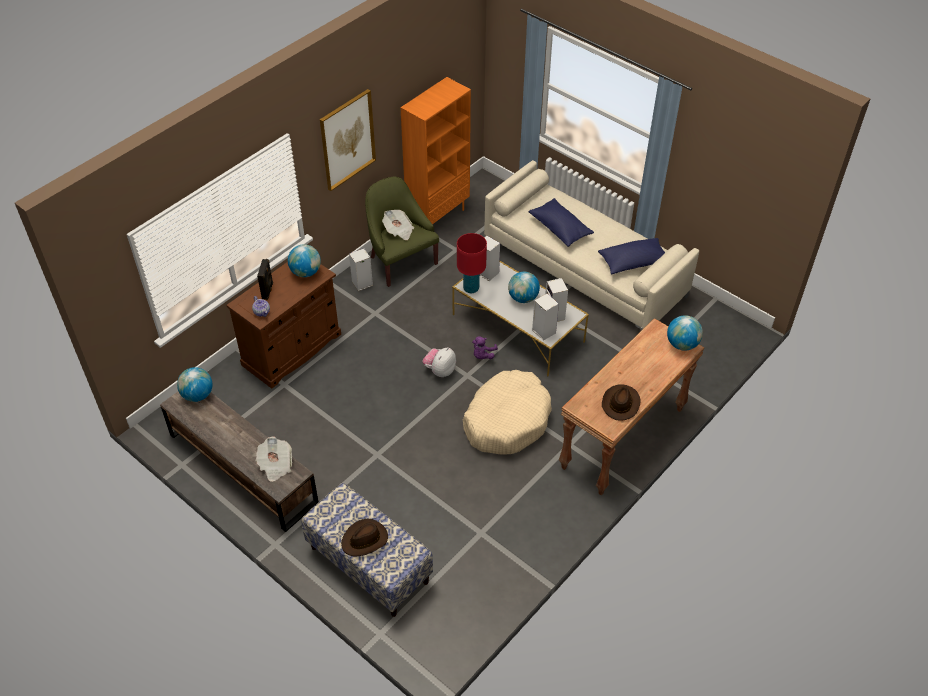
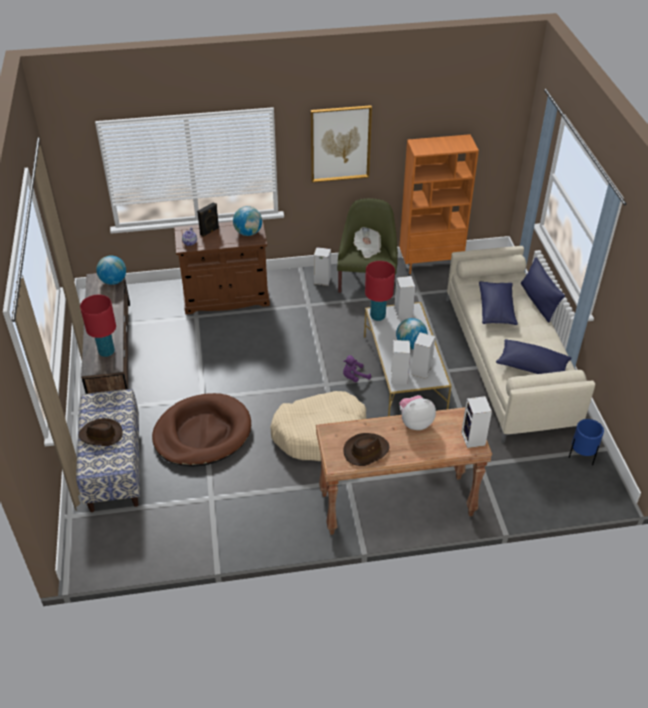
camera: 40 degrees right, 5 degrees down
newspaper [255,437,292,482] -> red table lamp [80,295,116,357]
plush toy [423,347,456,377] -> plush toy moved to [399,395,436,430]
globe [667,315,703,351] -> speaker [461,396,492,448]
none -> brown dog bed [152,393,251,467]
none -> blue pillow [521,257,565,322]
none -> blue planter [569,419,604,465]

